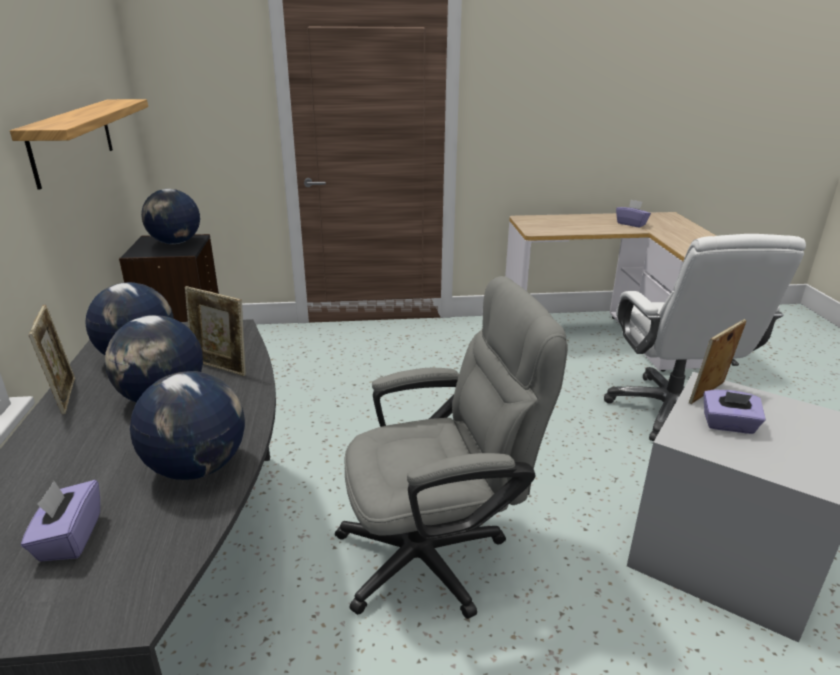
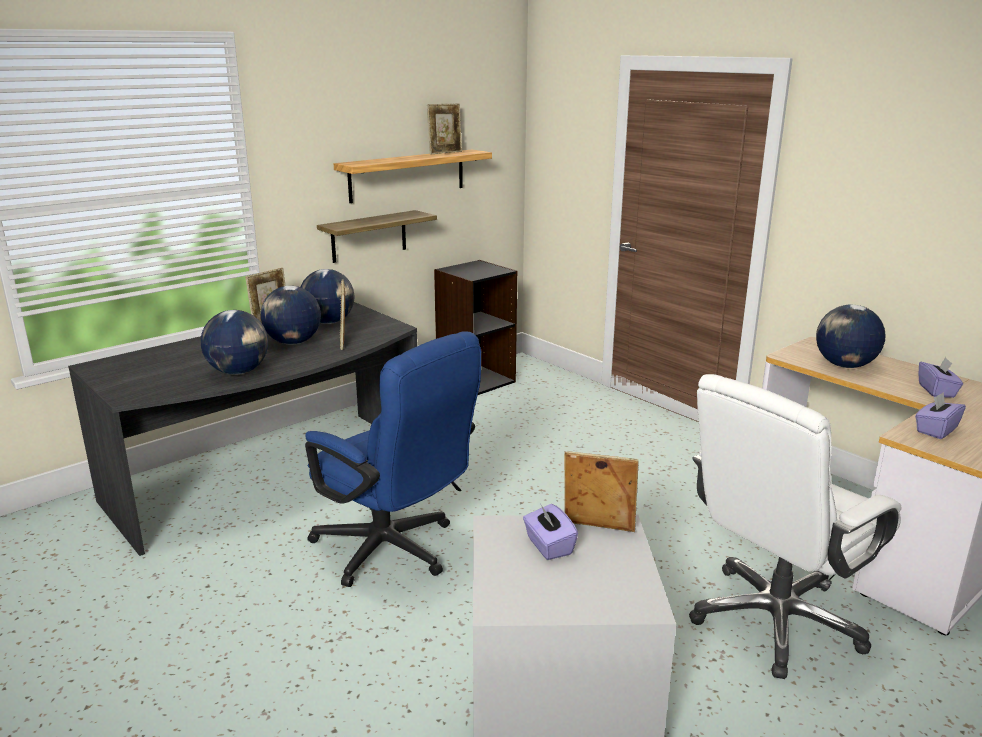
camera: 55 degrees right, 5 degrees down
purple tissue box [21,480,100,561] -> purple tissue box moved to [915,392,966,439]
globe [141,189,200,244] -> globe moved to [816,305,886,368]
grey office chair [335,276,568,619] -> blue office chair [305,331,481,587]
none -> shelf [317,210,437,263]
none -> picture frame [427,104,462,155]

